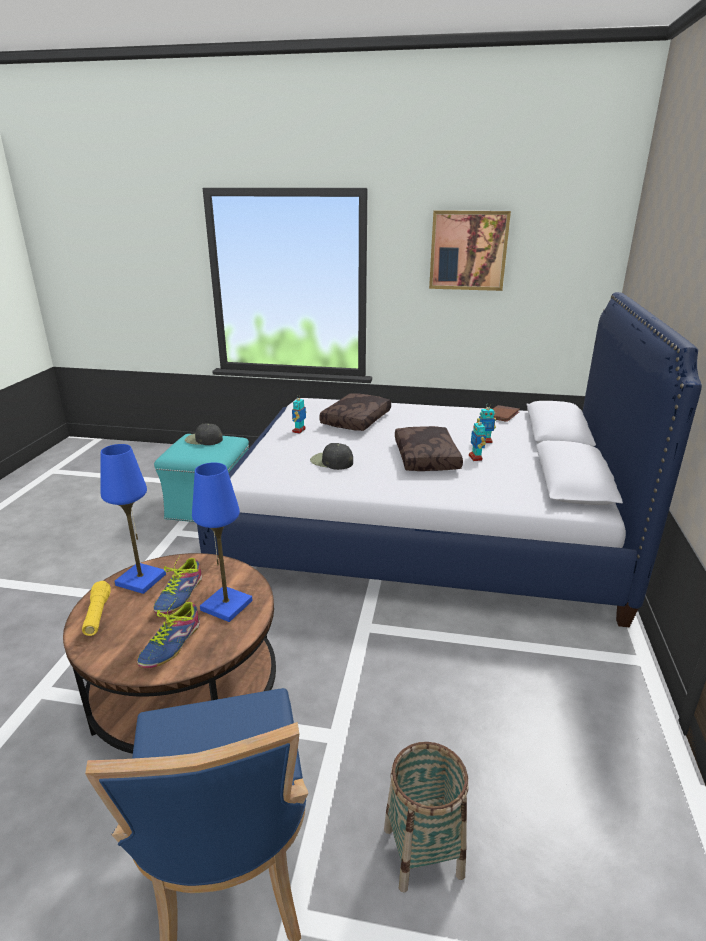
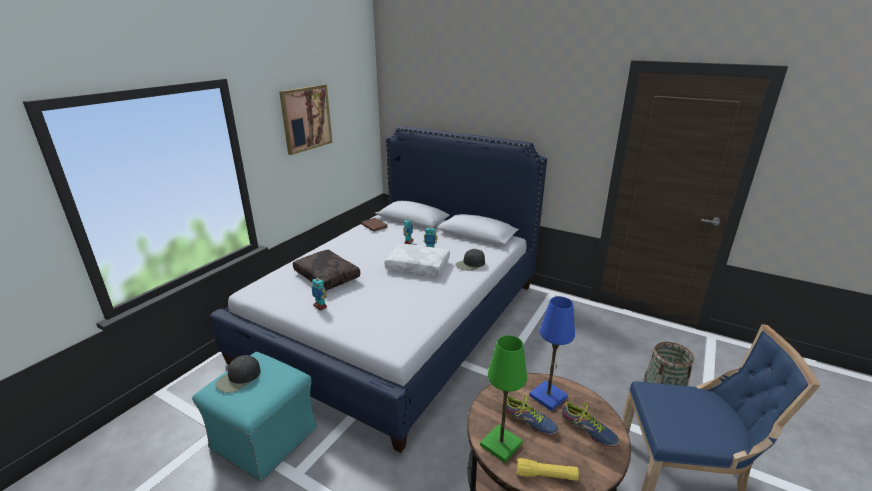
camera: 70 degrees left, 0 degrees up
blue table lamp [100,444,166,594] -> green table lamp [480,335,527,463]
black cap [310,443,353,470] -> black cap moved to [455,249,485,271]
brown pillow [395,426,463,471] -> white pillow [385,244,450,276]

